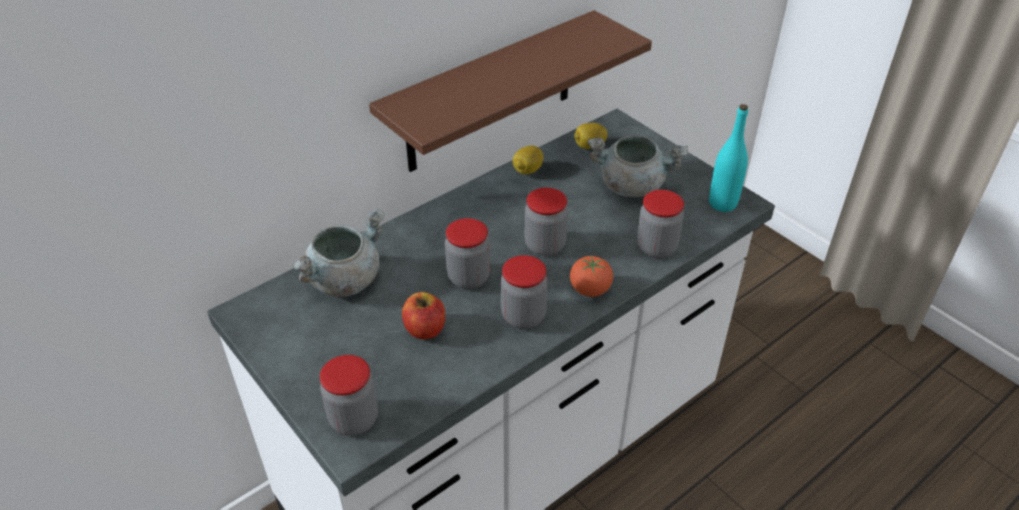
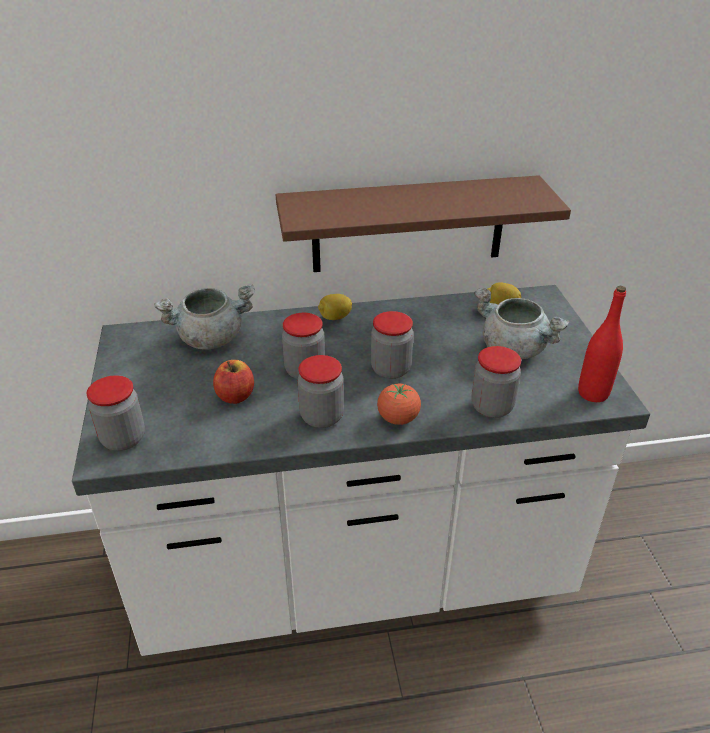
camera: 30 degrees right, 5 degrees down
lemon [513,145,543,174] -> lemon moved to [318,294,352,320]
turquoise bottle [709,104,748,212] -> red bottle [578,286,626,402]

